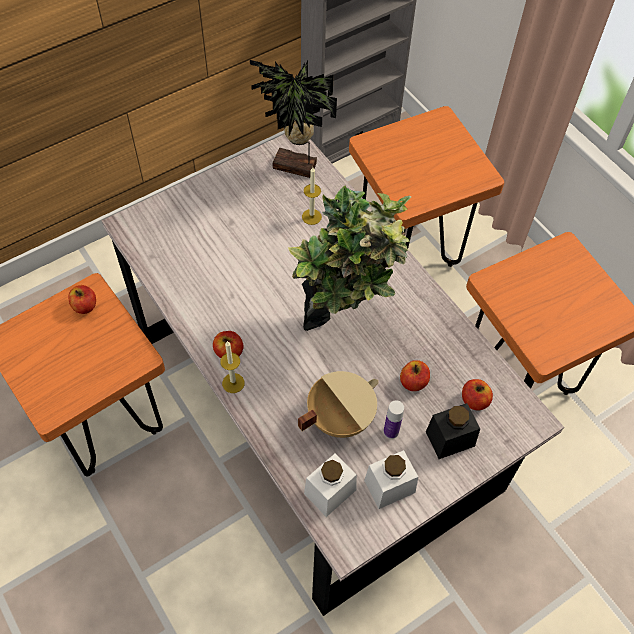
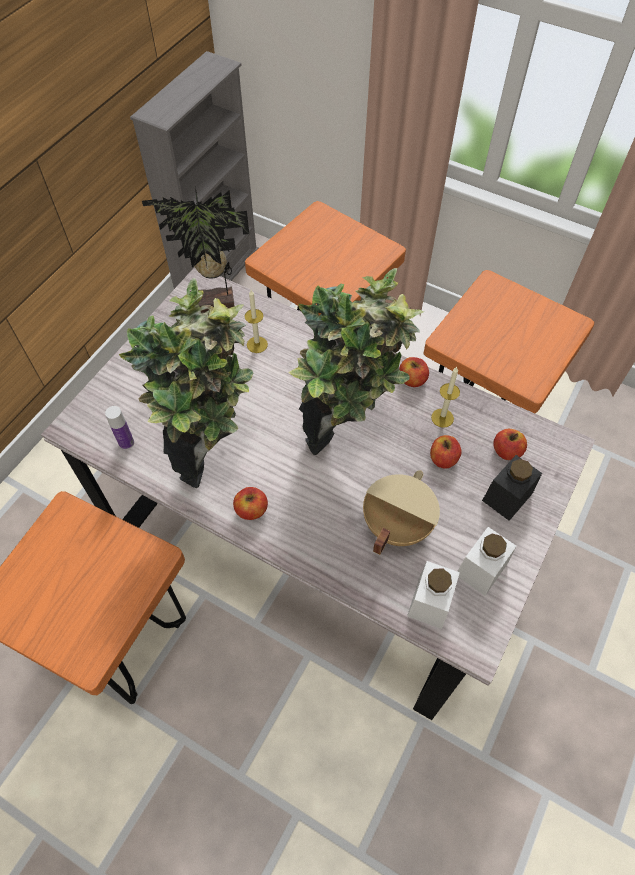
camera: 25 degrees left, 0 degrees up
apple [68,285,96,314] -> apple moved to [399,357,429,387]
candle [220,341,245,393] -> candle moved to [431,367,460,428]
bottle [384,400,404,439] -> bottle moved to [105,406,134,450]
none -> potted plant [119,278,253,488]

